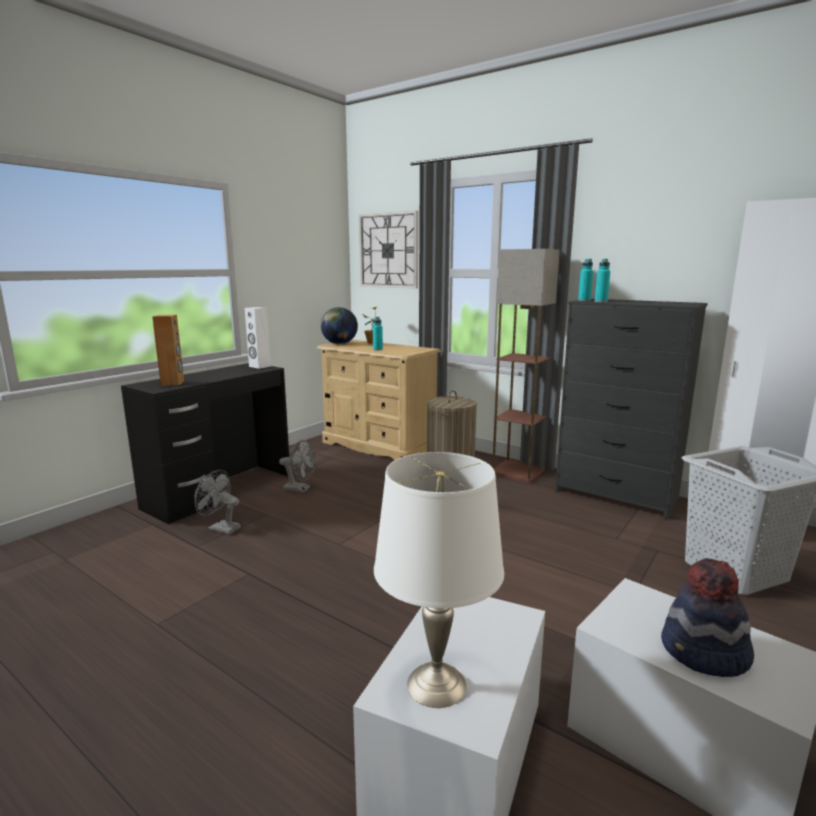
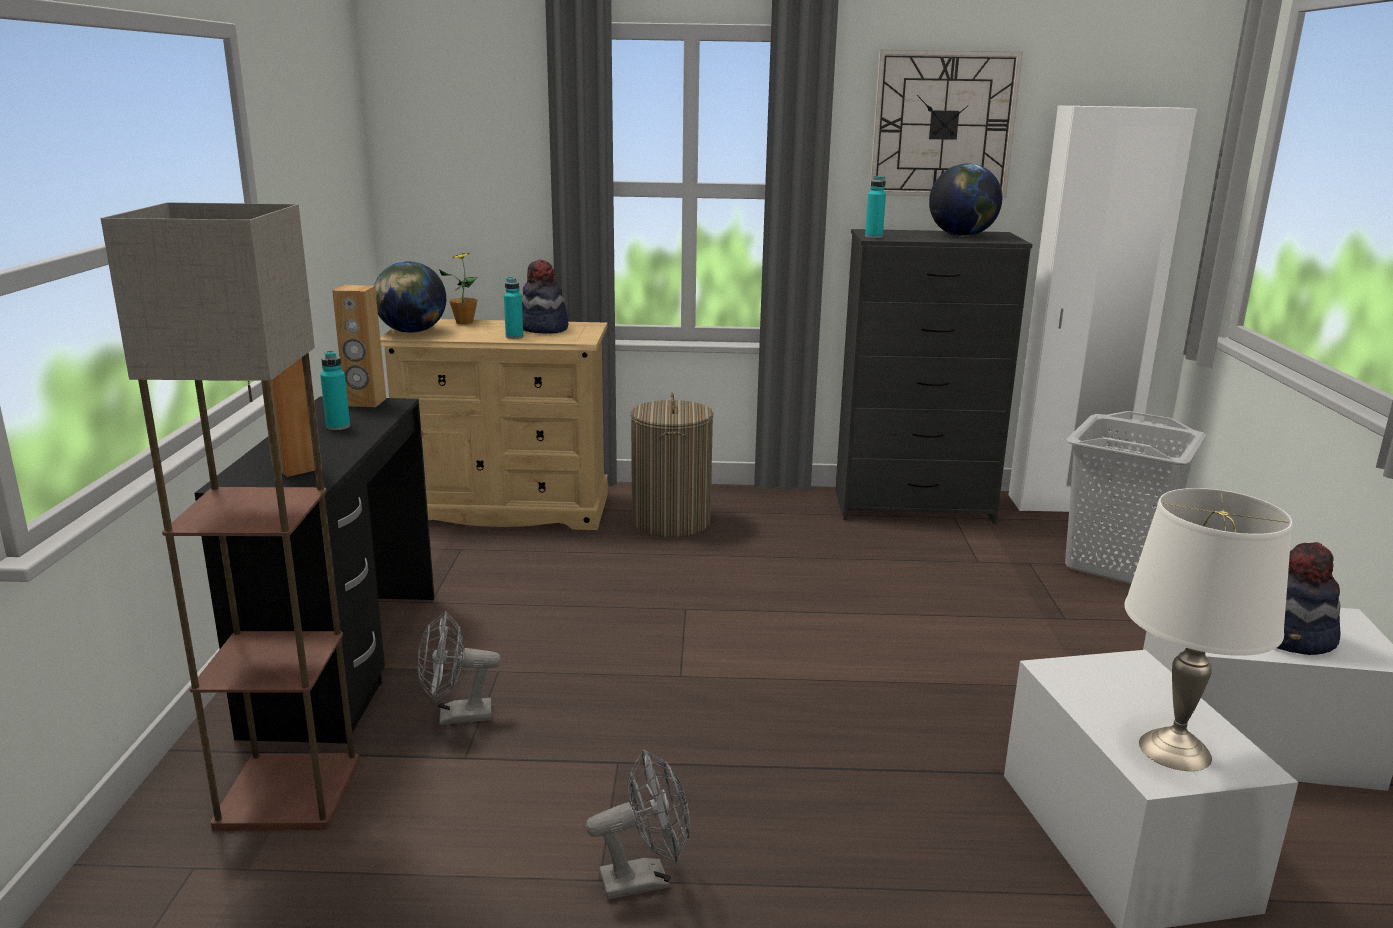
camera: 35 degrees left, 5 degrees up
white speaker [245,307,271,369] -> brown speaker [332,285,386,407]
grey fan [279,440,316,493] -> grey fan moved to [586,750,690,899]
wall clock [359,211,418,289] -> wall clock moved to [870,50,1023,198]
floor lamp [492,249,560,483] -> floor lamp moved to [101,202,360,831]
turquoise bottle [595,259,610,302] -> turquoise bottle moved to [320,351,350,430]
none -> hat [522,259,568,334]
none -> globe [929,164,1002,236]

